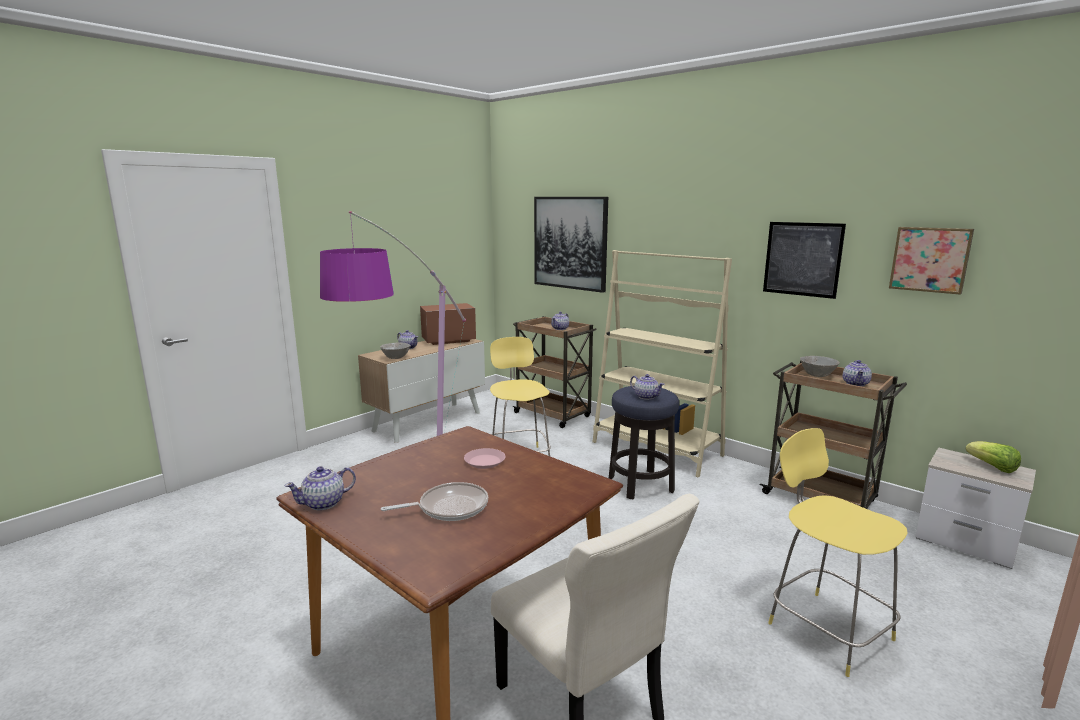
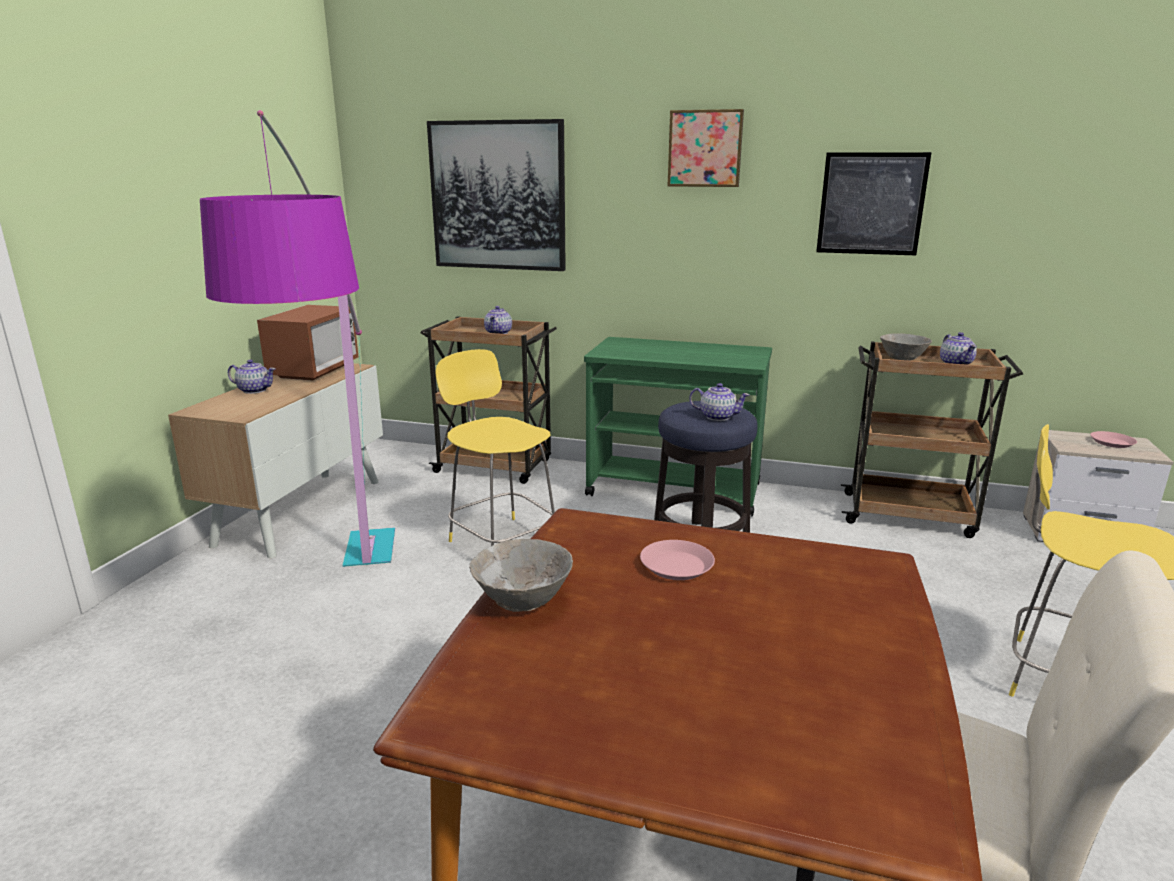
camera: 25 degrees left, 5 degrees up
teapot [285,466,356,510] -> none
grey bowl [380,342,411,359] -> grey bowl moved to [469,539,573,612]
frying pan [381,482,488,521] -> none
microwave [420,303,476,345] -> microwave turned 150 degrees clockwise [257,305,359,381]
beige bookcase [593,250,732,477] -> green cart [584,337,772,517]
picture [889,227,974,295] -> picture moved to [668,109,744,187]
lettuce [966,441,1021,473] -> pink plate [1090,431,1137,448]

